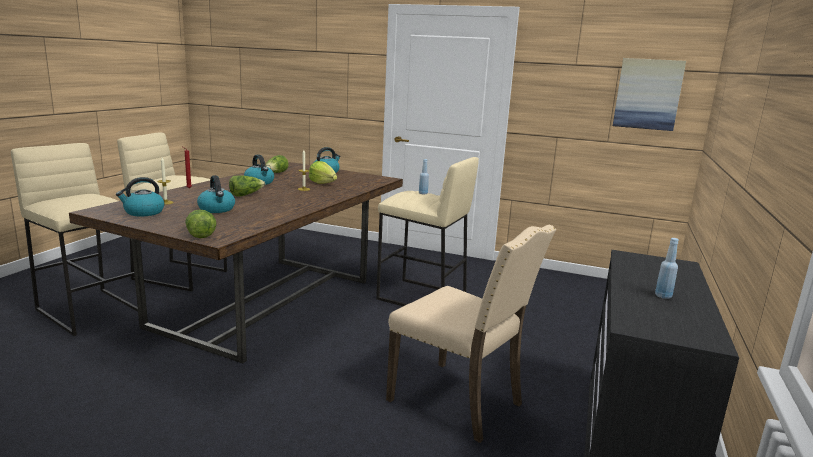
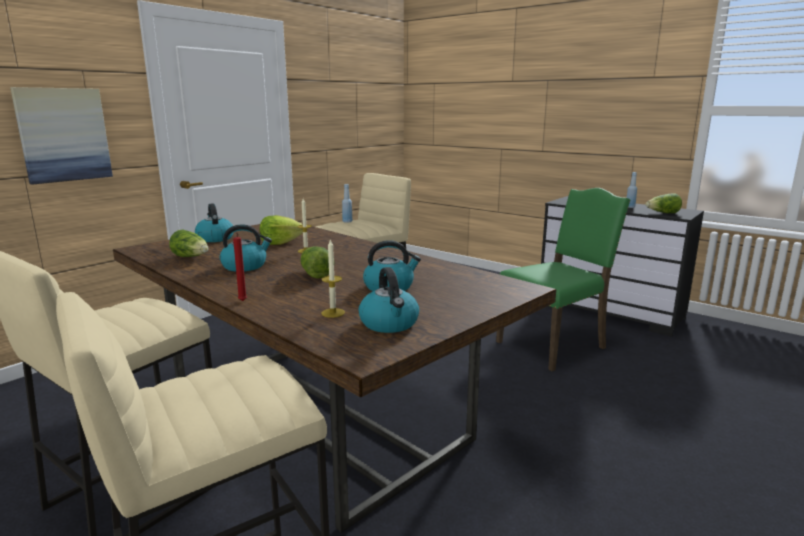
camera: 70 degrees left, 0 degrees up
lettuce [185,209,217,238] -> lettuce moved to [645,193,682,213]
beige chair [386,225,556,443] -> green chair [496,188,630,371]
picture [613,58,686,131] -> picture moved to [10,87,113,185]

